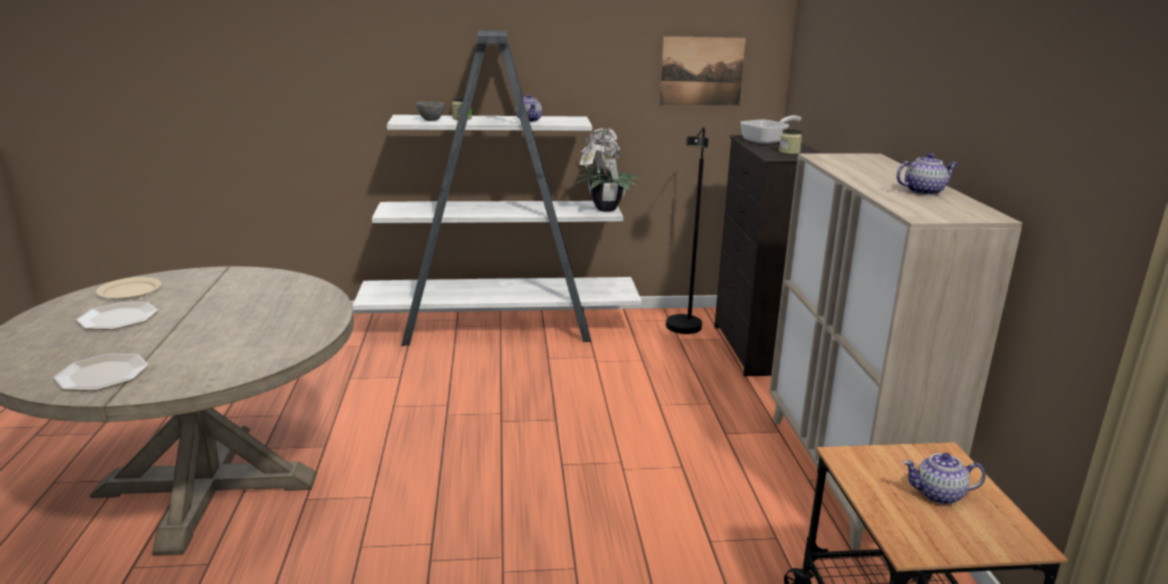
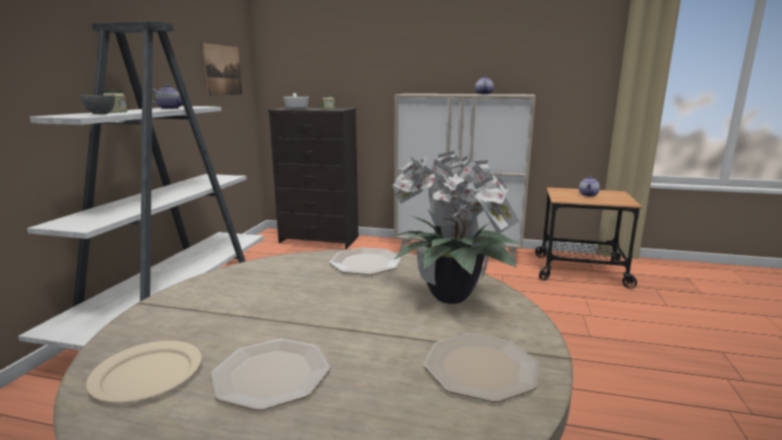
camera: 70 degrees left, 5 degrees down
potted plant [573,128,639,212] -> potted plant moved to [392,151,520,304]
black floor lamp [666,127,709,334] -> none
none -> plate [329,248,402,275]

